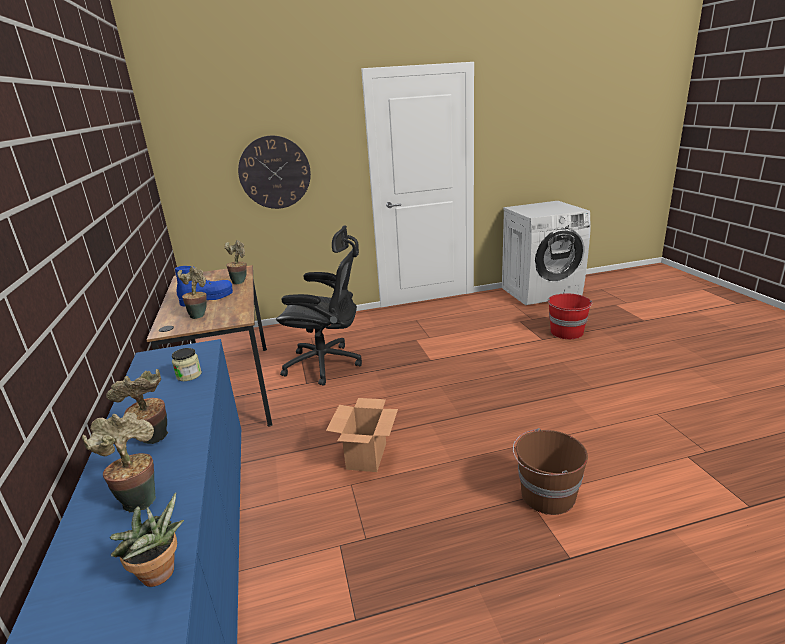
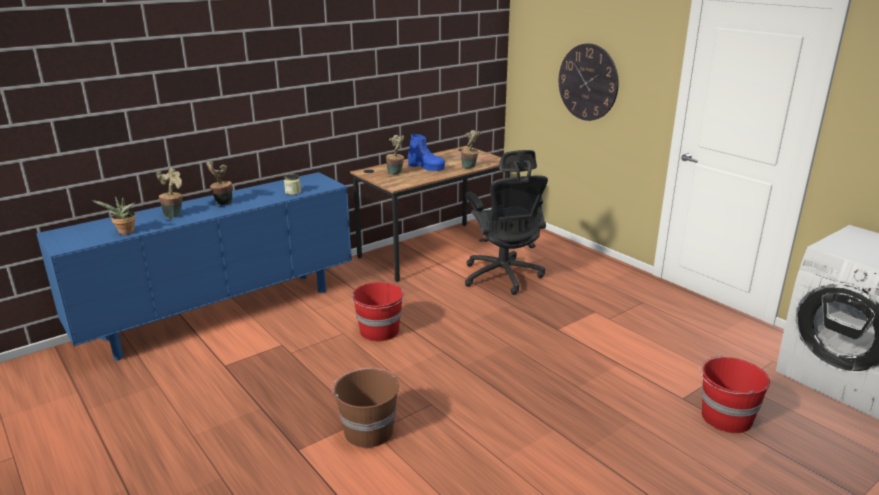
camera: 65 degrees right, 0 degrees up
cardboard box [326,398,398,472] -> red bucket [352,282,405,341]

